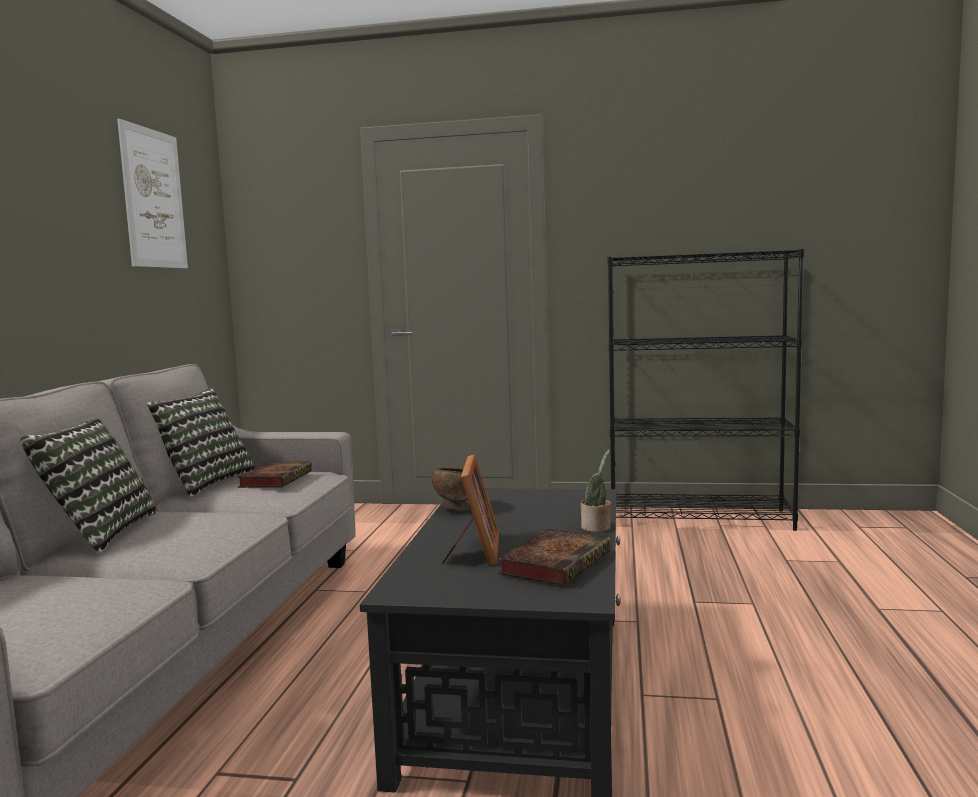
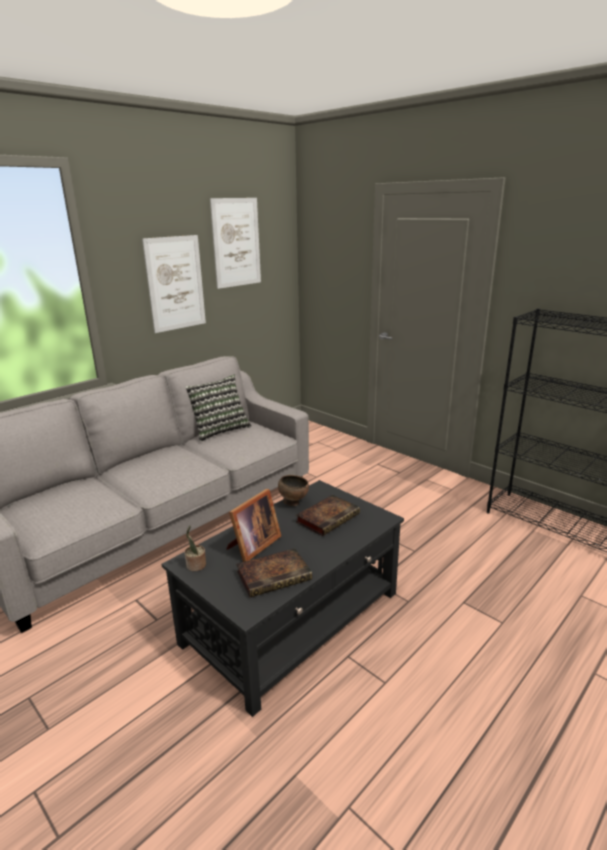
camera: 35 degrees right, 15 degrees up
pillow [20,419,157,553] -> none
book [237,461,312,488] -> book moved to [296,495,360,536]
potted plant [581,449,611,532] -> potted plant moved to [185,525,206,571]
none -> picture [142,235,206,333]

